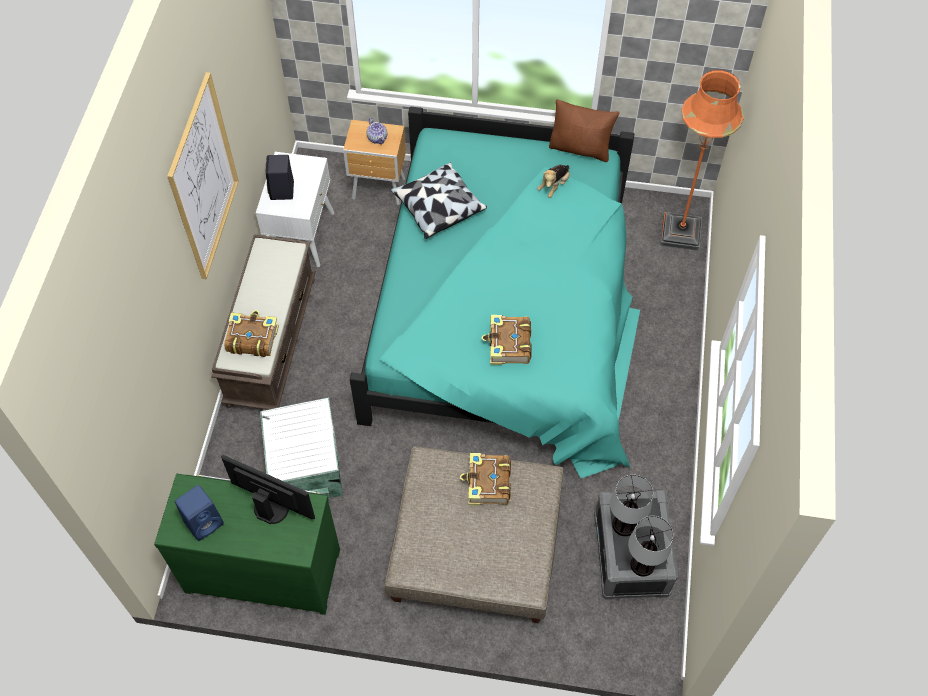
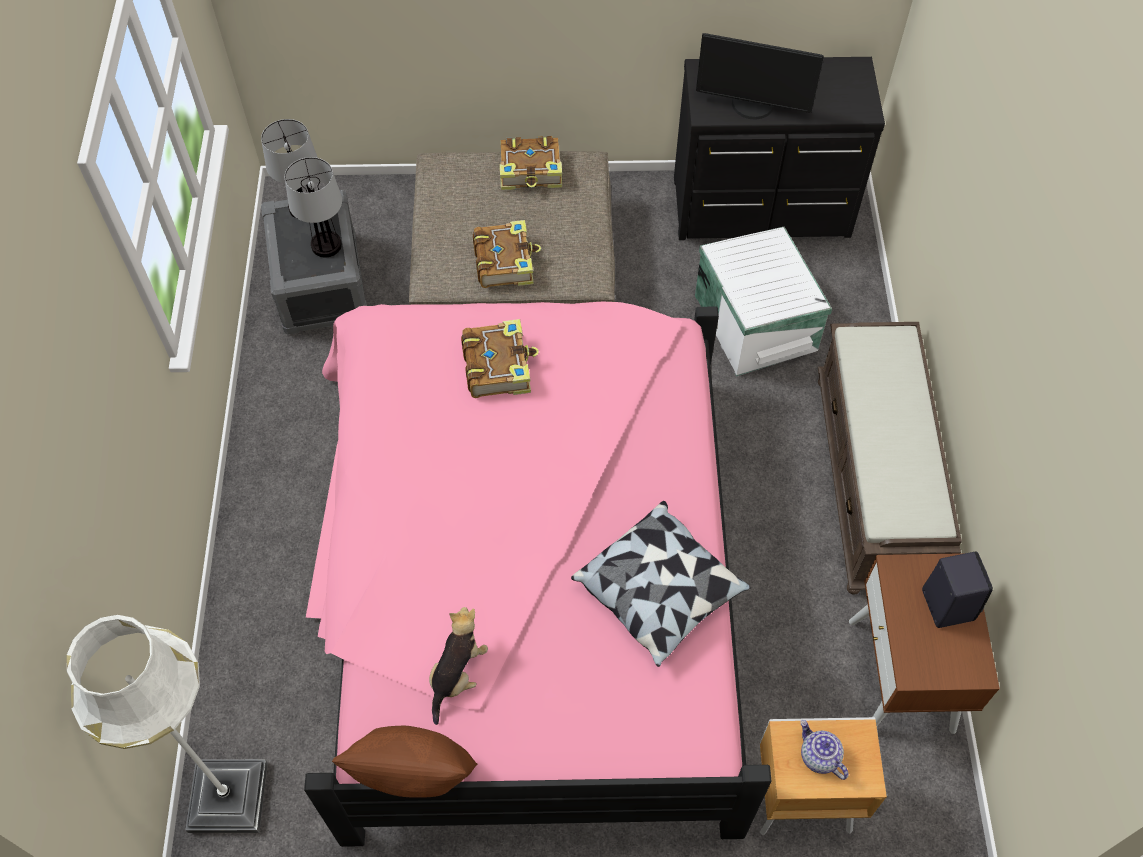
camera: 170 degrees right, 0 degrees up
green dresser [154,474,340,615] -> black dresser [674,57,885,240]
picture [167,72,239,279] -> none
blue speaker [175,485,224,541] -> none
book [224,310,279,357] -> book moved to [500,136,562,190]
white nightstand [256,152,334,267] -> brown nightstand [849,553,1000,734]
turquoise bed [350,106,640,478] -> pink bed [304,301,772,847]
orange floor lamp [660,70,744,251] -> white floor lamp [67,615,268,833]

